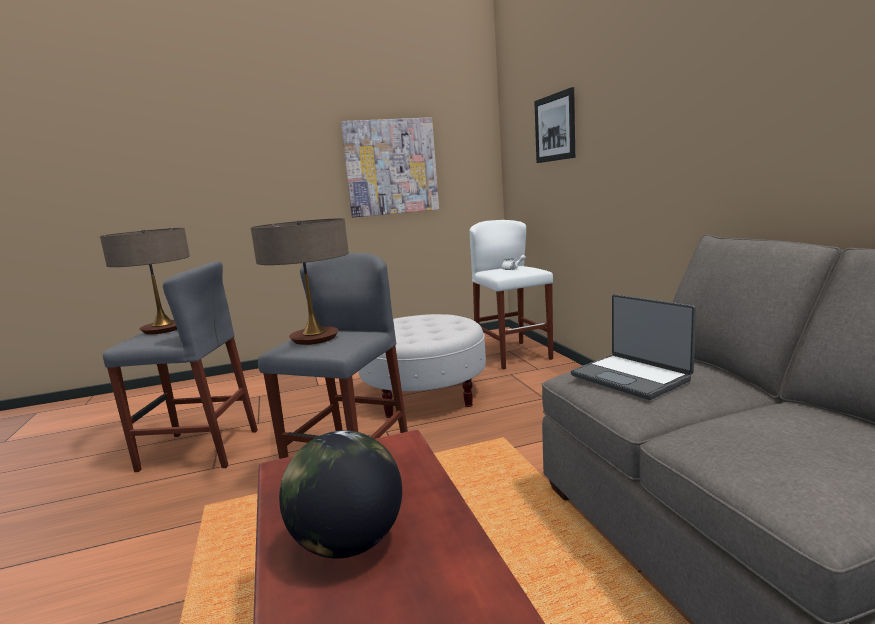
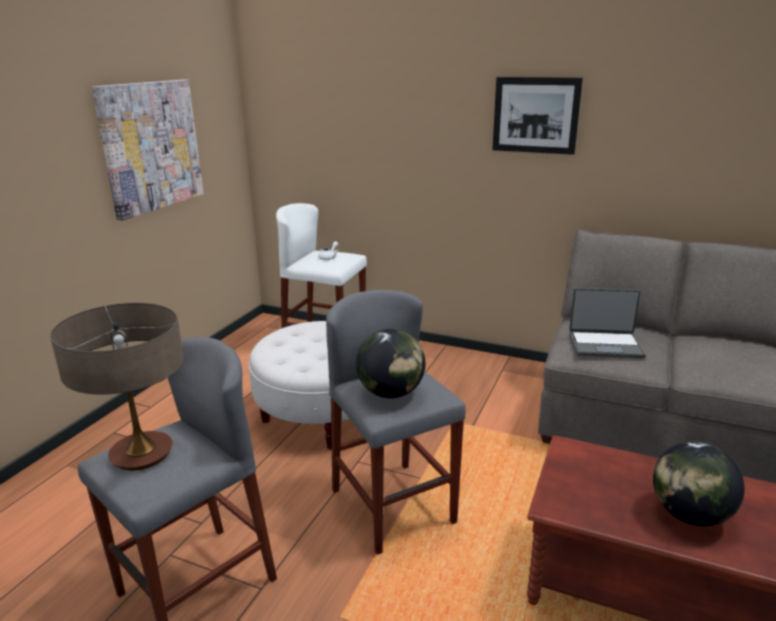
camera: 50 degrees left, 10 degrees up
table lamp [251,218,349,345] -> globe [356,329,426,398]
picture [534,87,575,163] -> picture moved to [492,77,583,155]

